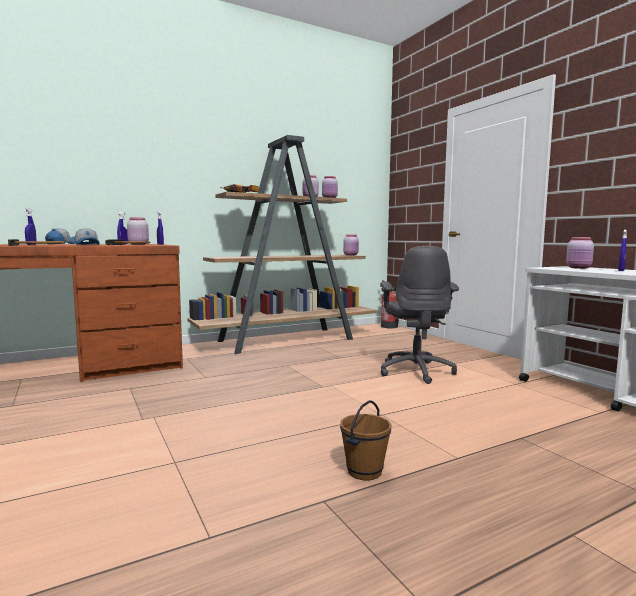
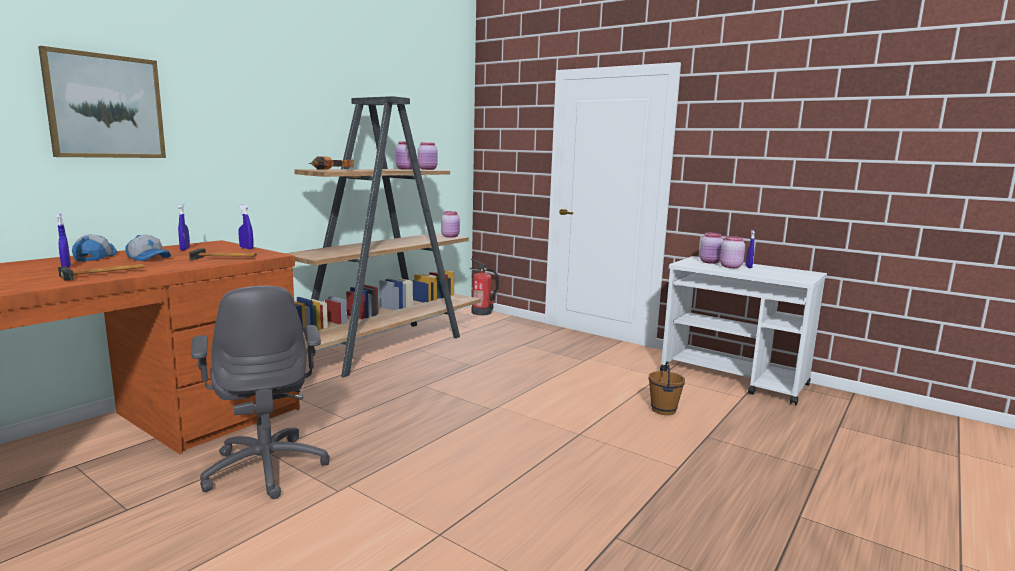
camera: 25 degrees left, 5 degrees up
pink jar [127,217,149,245] -> pink jar moved to [720,236,745,268]
brown bucket [340,400,391,481] -> brown bucket moved to [648,361,685,415]
grey office chair [380,246,459,384] -> grey office chair moved to [191,286,330,499]
none -> picture [38,46,166,158]

